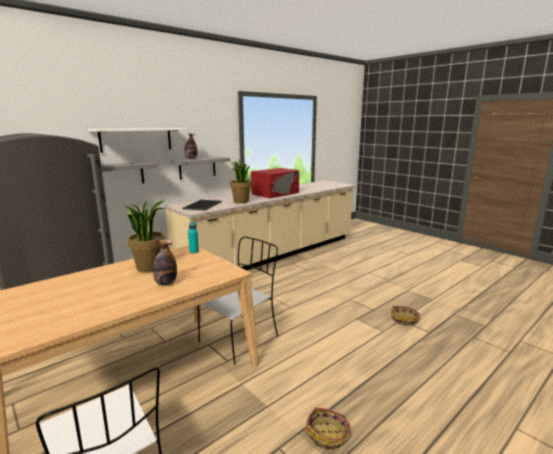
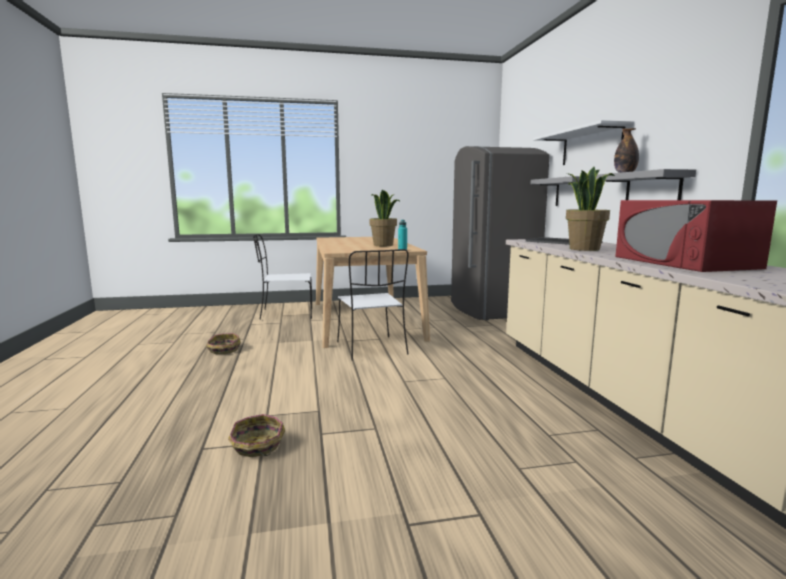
camera: 120 degrees right, 5 degrees down
bottle [153,239,177,286] -> none

